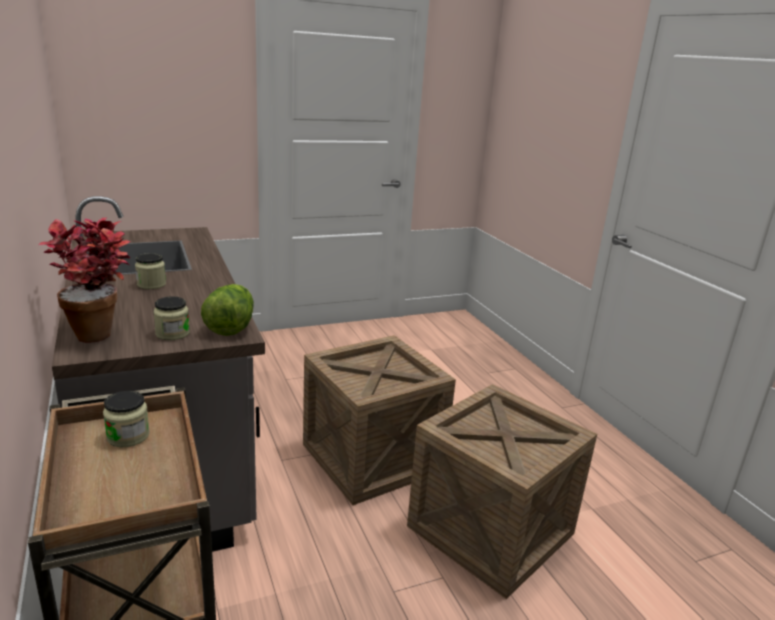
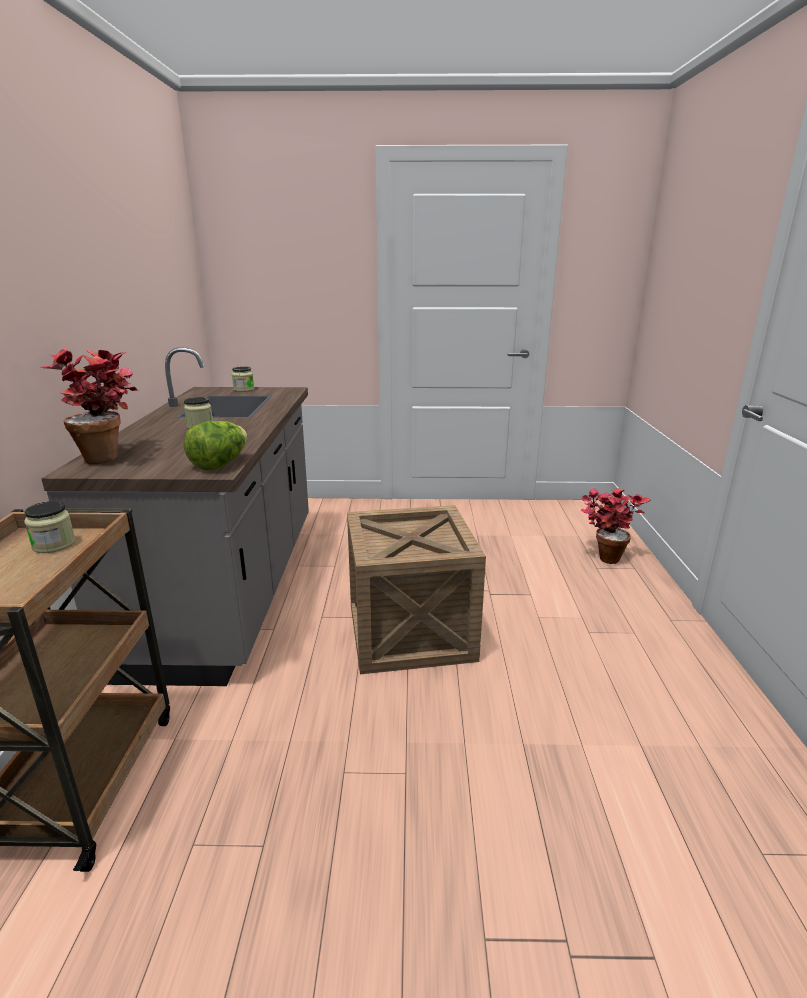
camera: 25 degrees right, 0 degrees up
jar [153,296,190,340] -> jar moved to [232,366,254,392]
crate [407,384,597,599] -> none
none -> potted plant [581,488,651,564]

